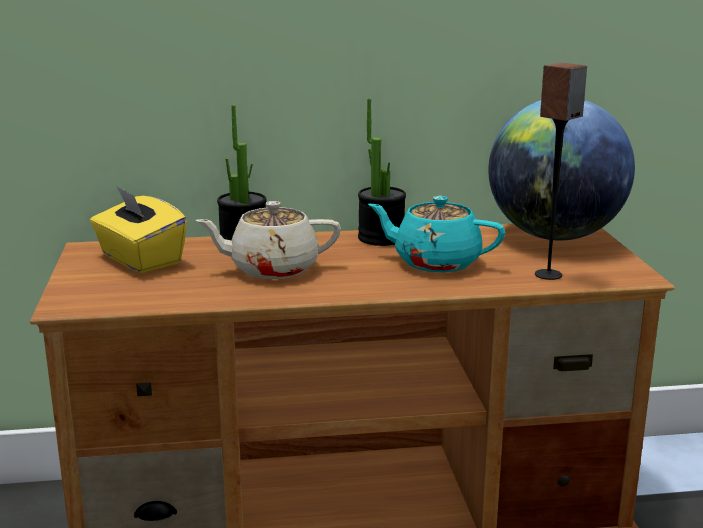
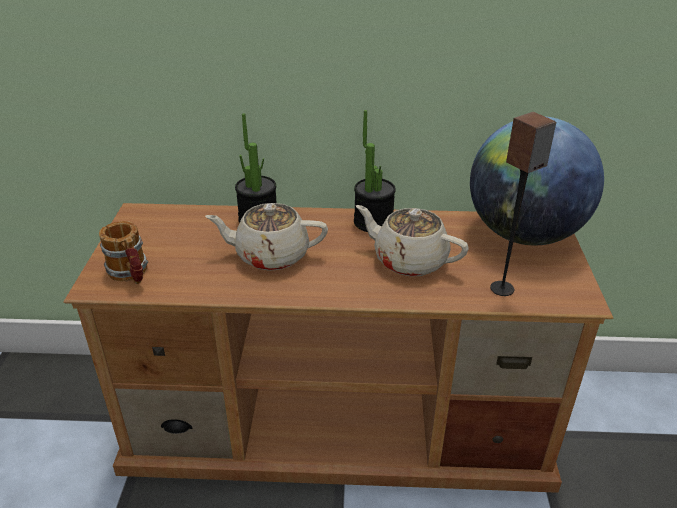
camera: 10 degrees right, 15 degrees up
yellow tissue box [90,185,187,273] -> none
turquoise teapot [368,196,506,272] -> beige teapot [356,205,468,276]
none -> mug [99,221,148,284]

